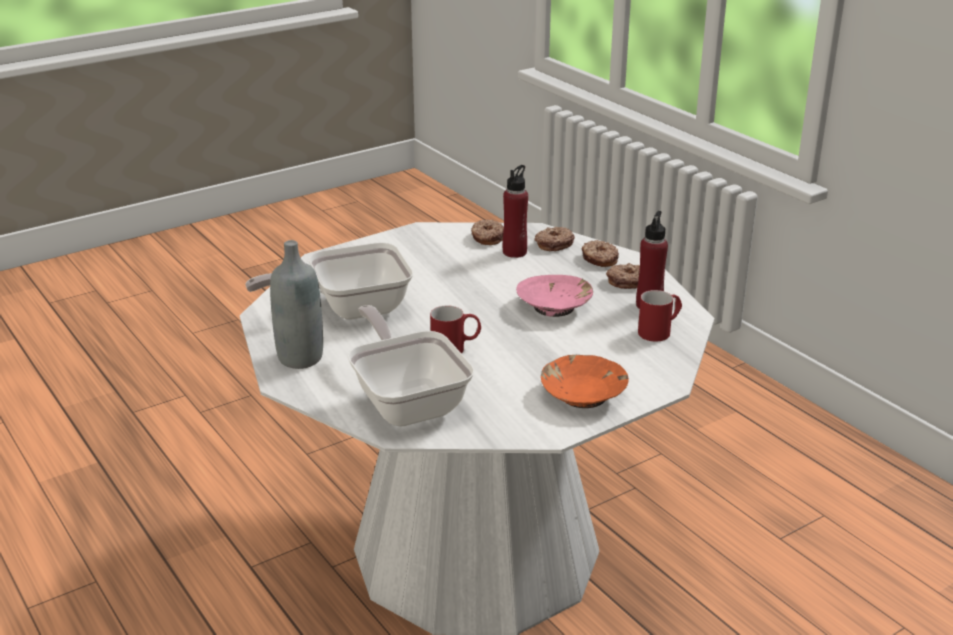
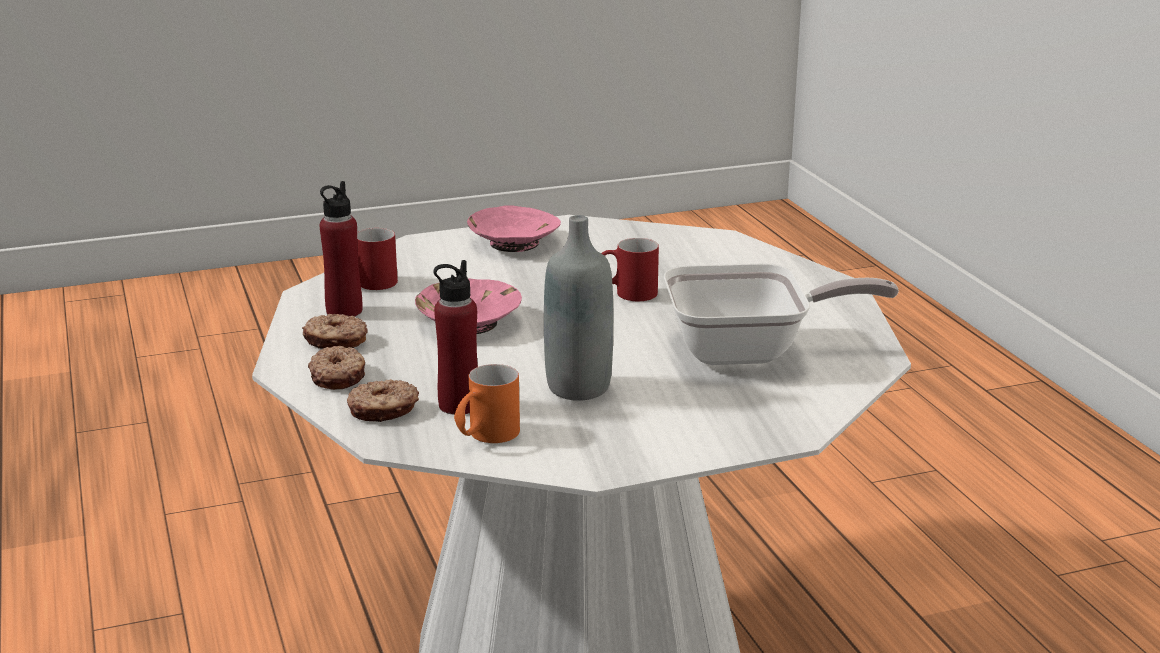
camera: 165 degrees left, 5 degrees down
grey bottle [270,240,323,369] -> grey bottle moved to [544,215,613,401]
frying pan [348,305,475,427] -> none
donut [471,219,504,245] -> orange mug [454,364,520,443]
orange bowl [541,355,629,408] -> pink bowl [467,206,561,252]

